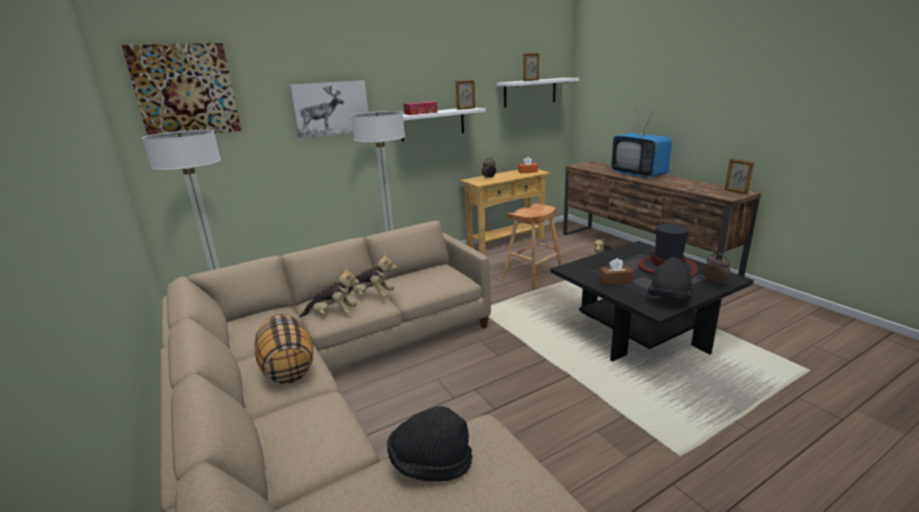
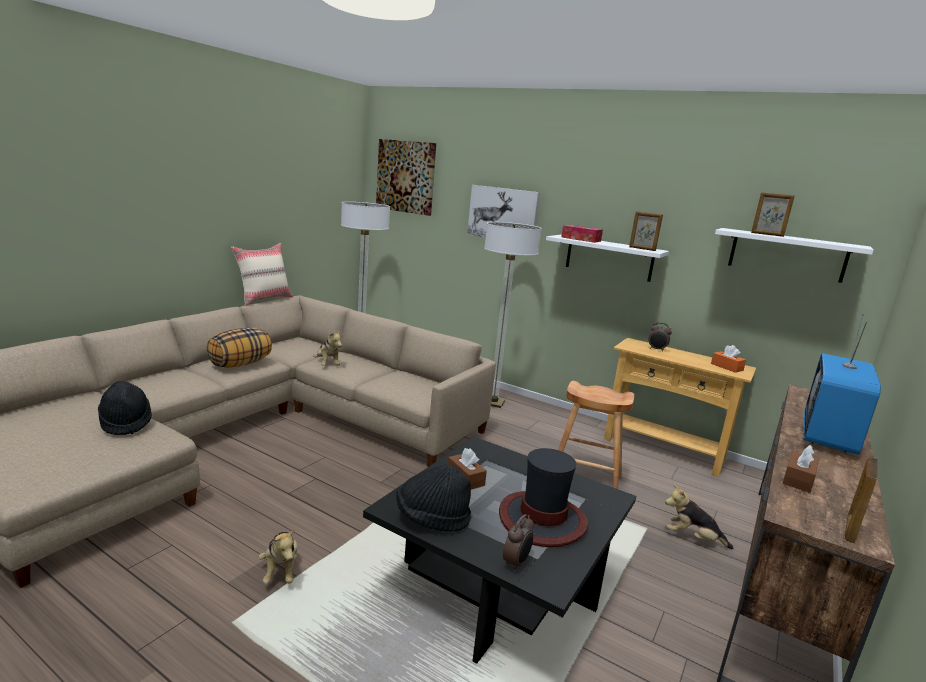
camera: 60 degrees right, 5 degrees down
plush toy [348,253,397,297] -> plush toy moved to [259,528,298,584]
none -> beige pillow [231,243,293,306]
none -> brown tissue box [783,445,819,493]

